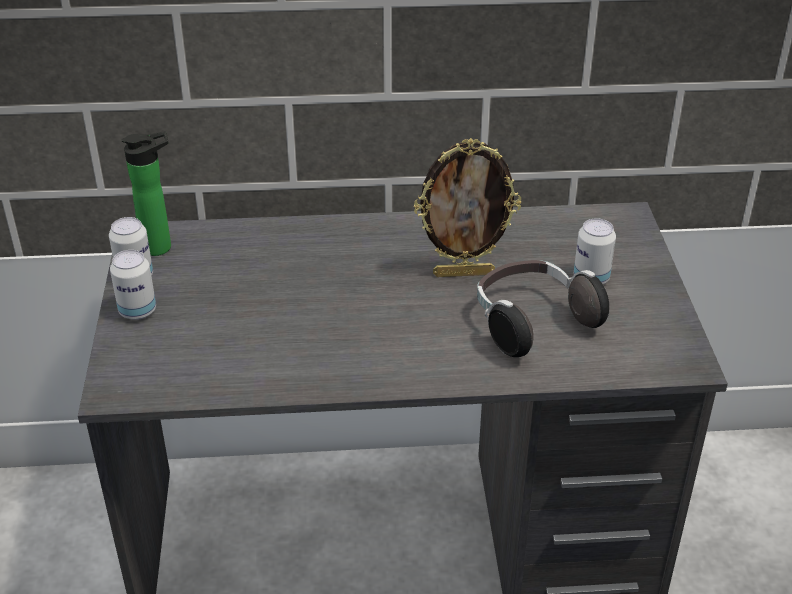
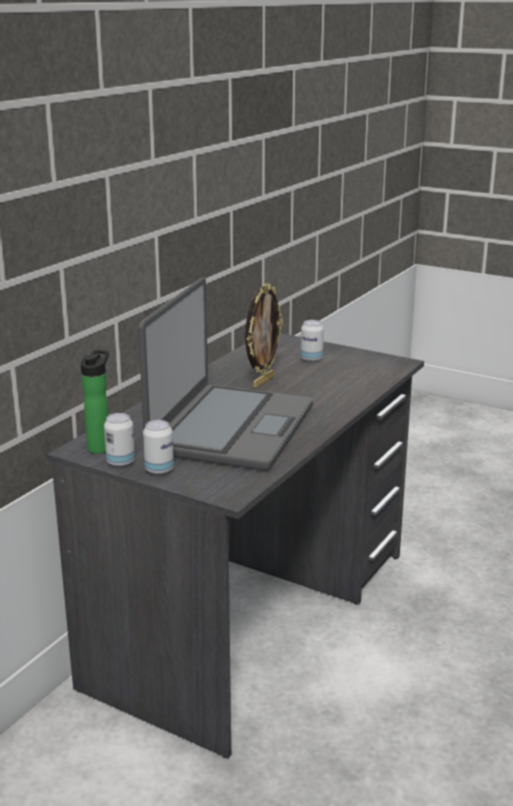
camera: 55 degrees left, 15 degrees down
headphones [477,260,609,357] -> none
none -> laptop [138,277,313,471]

